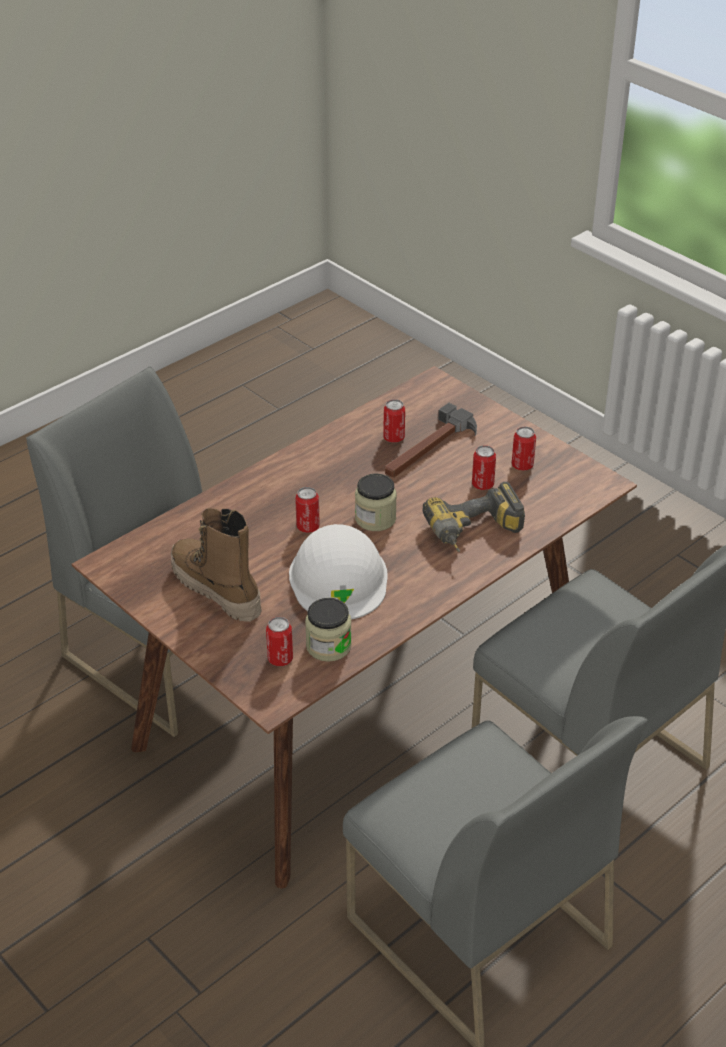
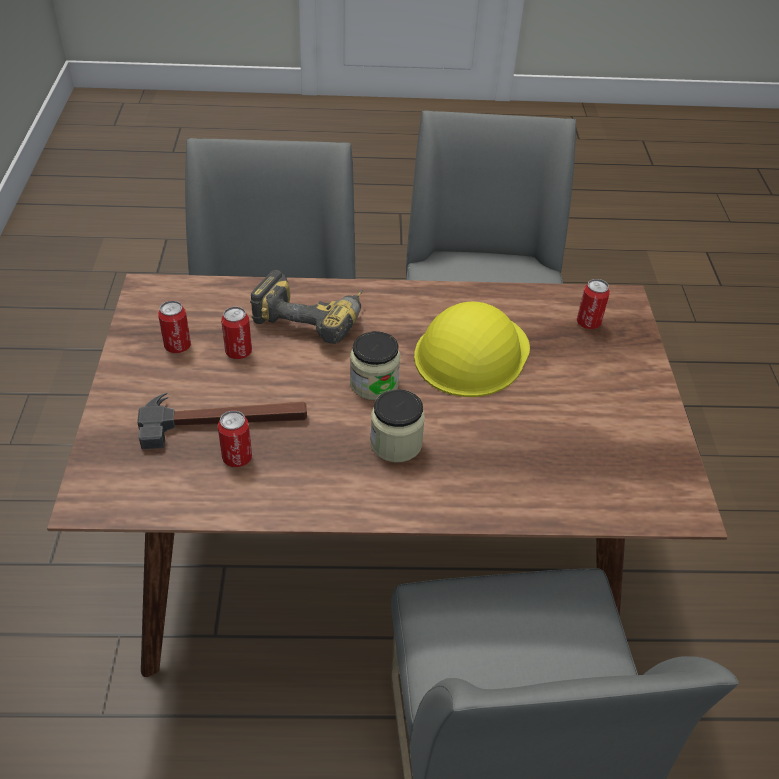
camera: 140 degrees left, 5 degrees up
boot [171,508,262,622] -> none
white hard hat [289,524,387,620] -> yellow hard hat [414,301,530,397]
can [295,487,320,533] -> none
jar [305,598,352,662] -> jar moved to [370,389,425,462]

